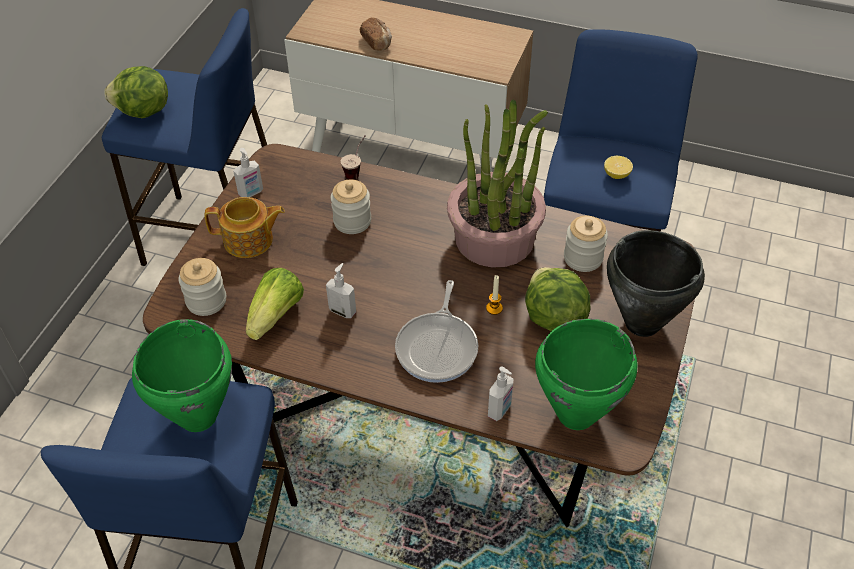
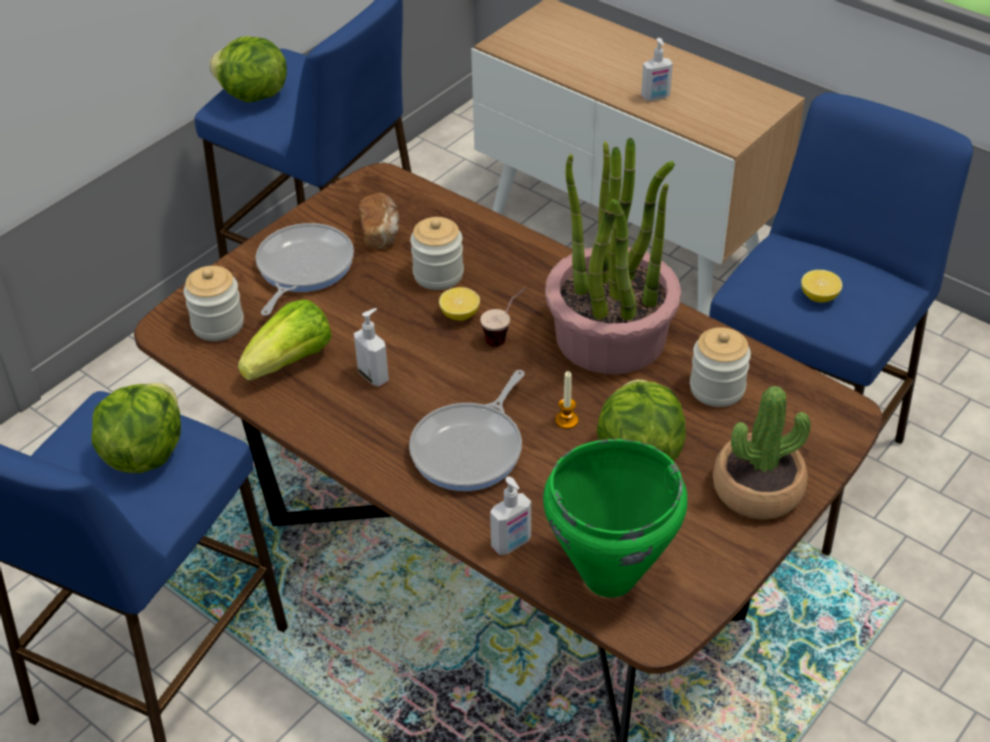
camera: 20 degrees right, 5 degrees down
green cooking pot [132,319,232,432] -> lettuce [92,383,181,473]
teapot [204,197,285,258] -> frying pan [256,223,354,316]
soap dispenser [233,148,263,197] -> soap dispenser moved to [641,38,673,101]
cup [341,135,366,180] -> cup moved to [480,287,526,347]
bread [359,17,392,51] -> bread moved to [359,193,400,248]
black cooking pot [607,230,705,337] -> potted plant [713,386,811,520]
none -> lemon [439,287,480,321]

